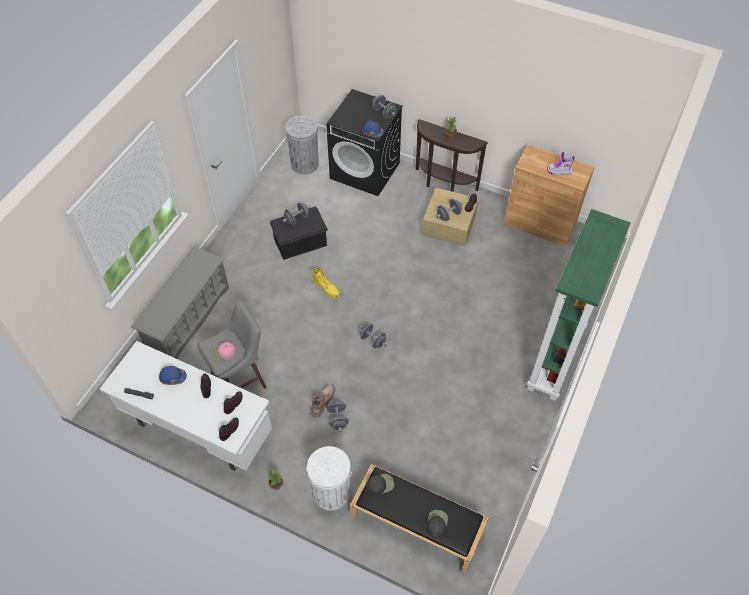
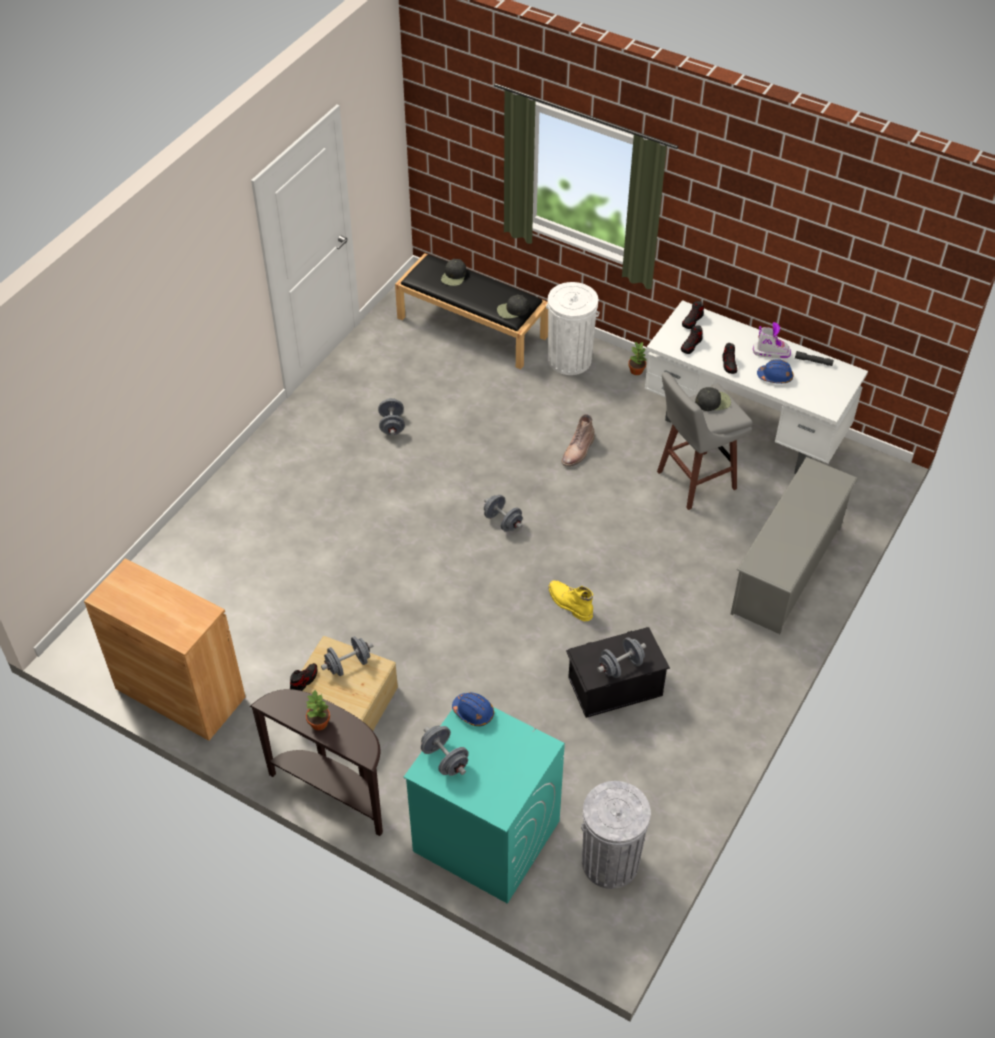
camera: 175 degrees left, 5 degrees down
pink cap [210,342,237,363] -> black cap [695,387,731,411]
black washing machine [326,89,403,196] -> turquoise washing machine [404,707,565,904]
grey dumbbell [327,399,349,432] -> grey dumbbell moved to [378,398,405,435]
green bookcase [527,209,631,401] -> none
boot [547,152,575,175] -> boot moved to [753,322,791,358]

